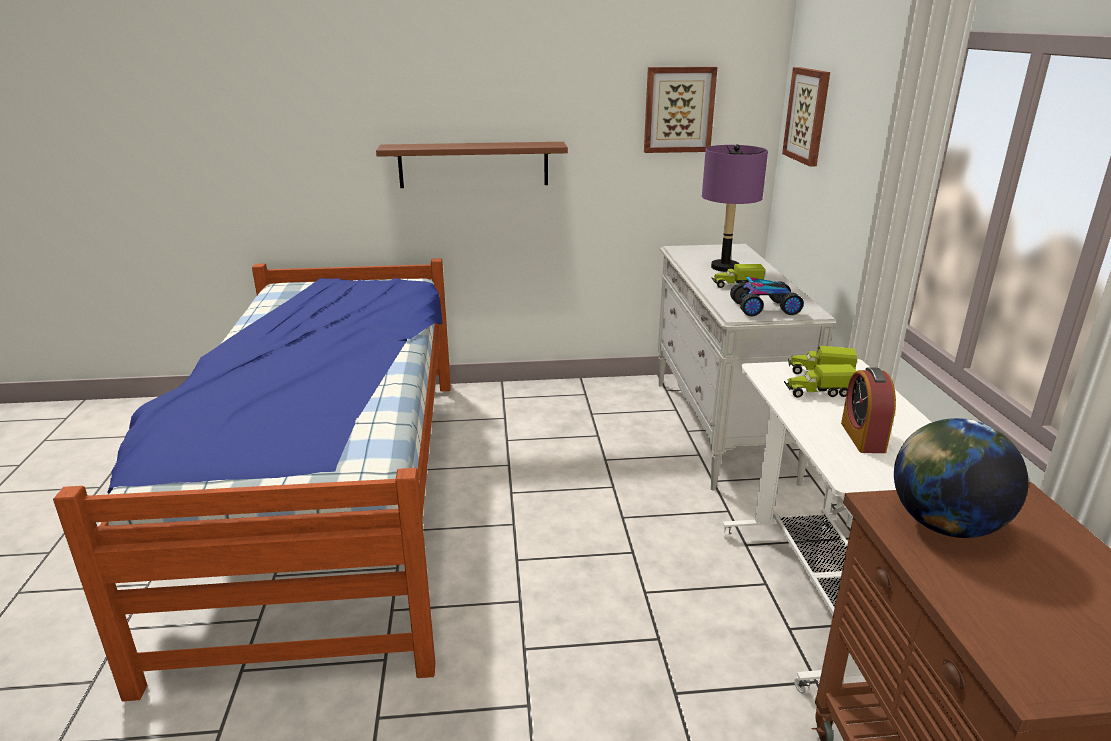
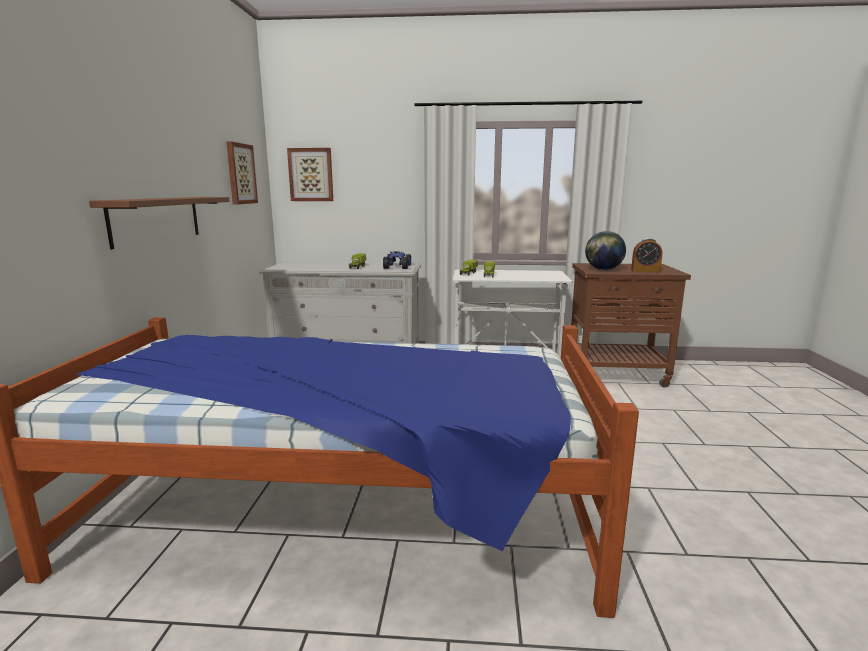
camera: 80 degrees left, 10 degrees down
purple table lamp [702,144,768,272] -> none
alarm clock [841,367,896,453] -> alarm clock moved to [631,238,662,272]

